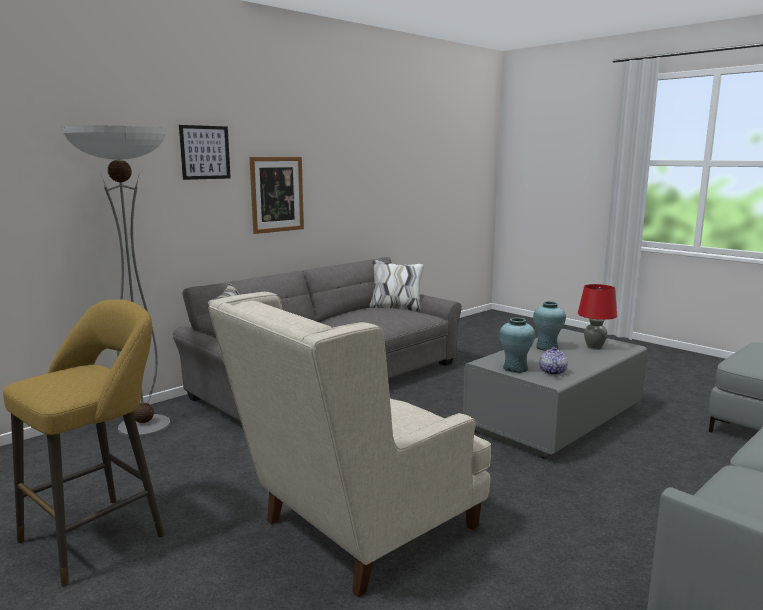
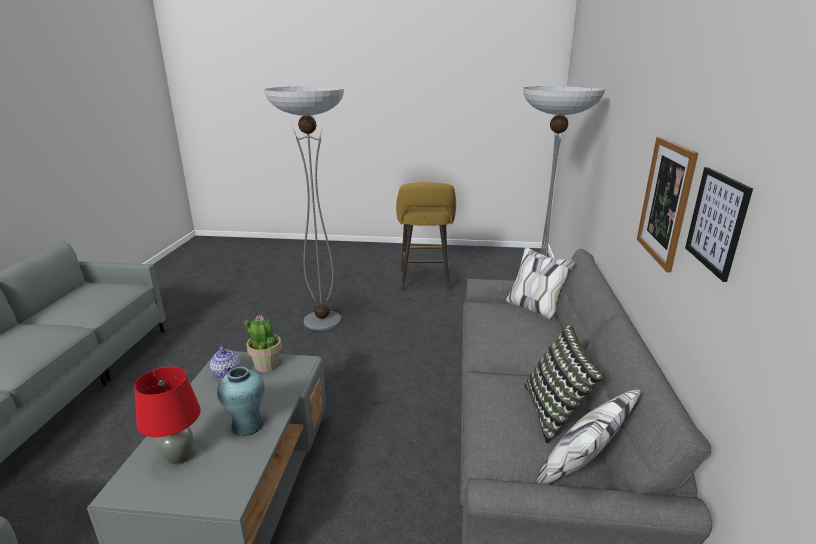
camera: 140 degrees right, 10 degrees up
picture [179,125,231,180] -> picture moved to [685,167,753,282]
beige armchair [208,292,491,597] -> floor lamp [264,86,344,330]
turquoise vase [499,317,535,373] -> potted plant [244,315,282,372]
none -> pillow [524,325,604,443]

